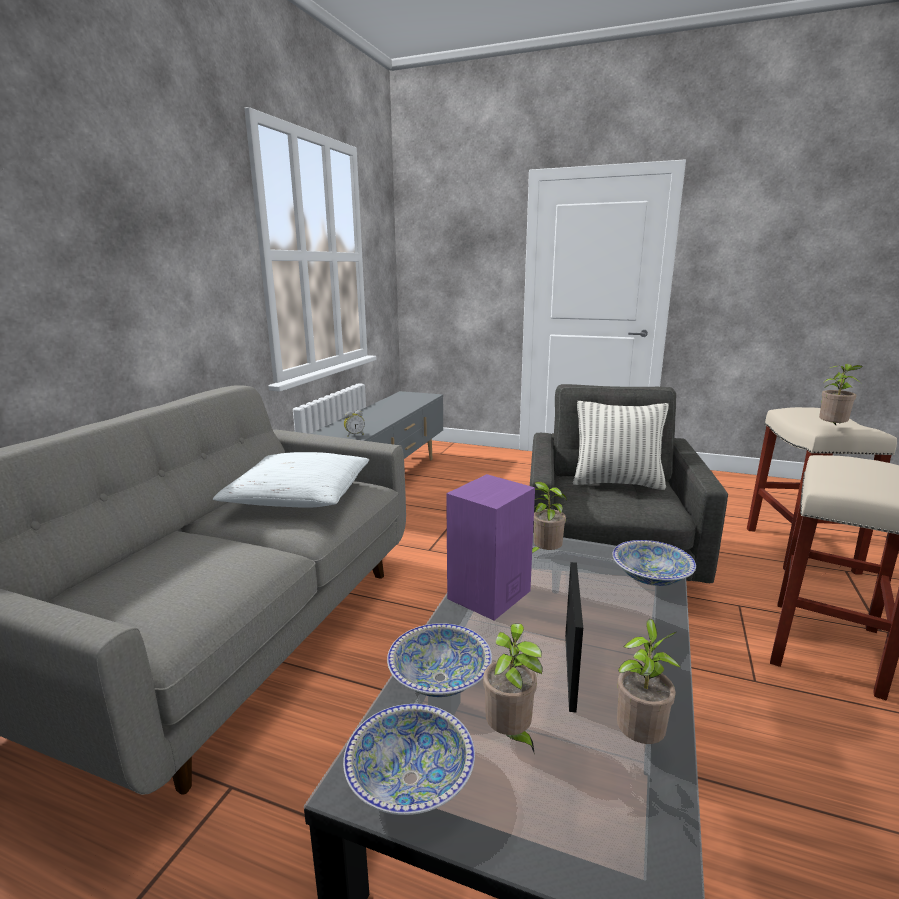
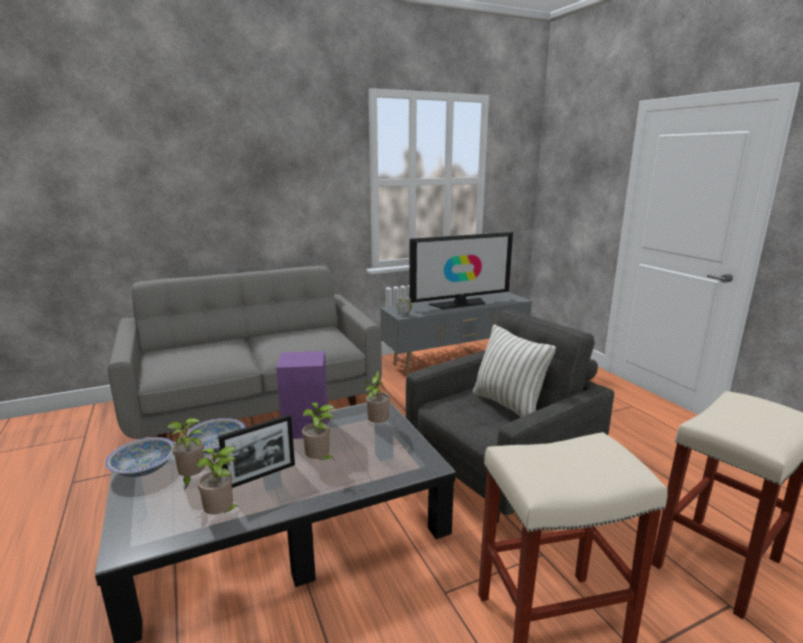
camera: 45 degrees right, 0 degrees up
white pillow [213,452,369,507] -> none
bowl [612,540,696,586] -> none
potted plant [819,364,863,425] -> potted plant moved to [302,402,335,460]
none -> television [409,232,513,309]

